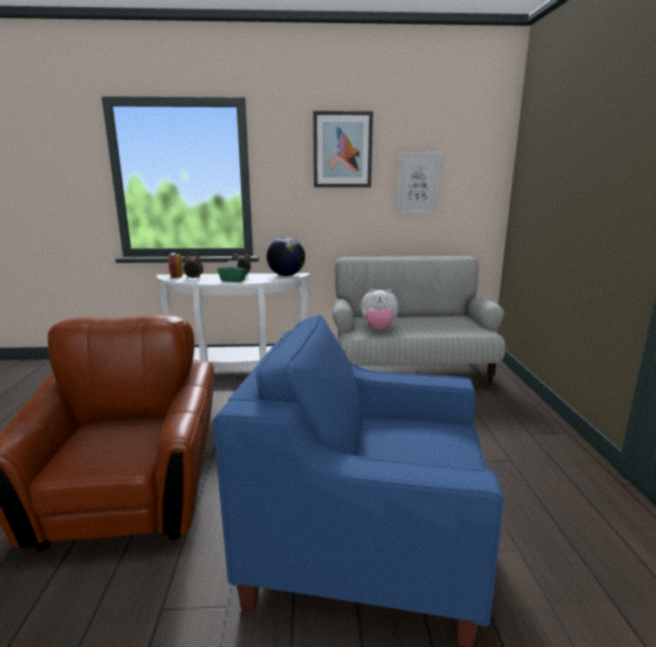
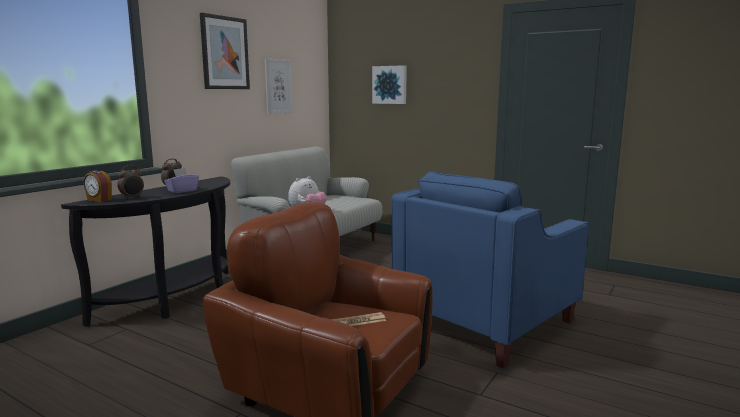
camera: 55 degrees left, 5 degrees down
white console table [156,273,310,364] -> black console table [61,176,230,327]
green tissue box [218,260,247,282] -> purple tissue box [164,168,199,193]
globe [267,237,305,276] -> none
none -> newspaper [332,312,386,326]
none -> picture [372,65,407,104]

